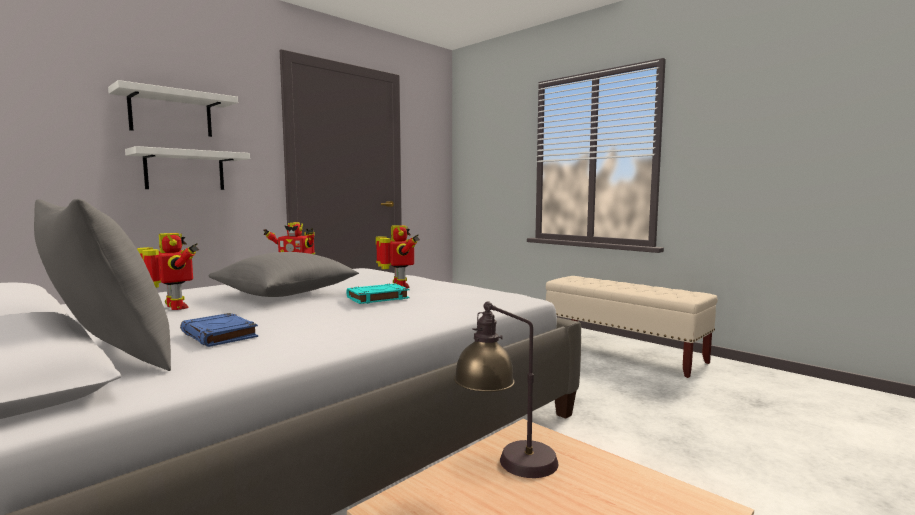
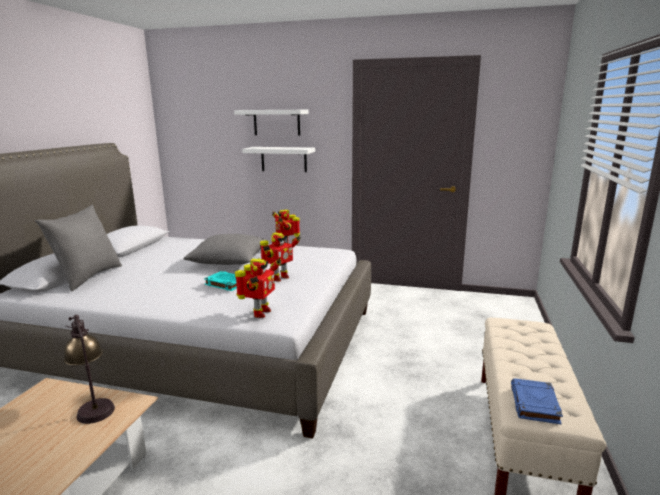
camera: 60 degrees right, 10 degrees up
toy robot [137,233,199,310] -> toy robot moved to [235,258,281,318]
blue book [180,313,258,347] -> blue book moved to [511,378,563,424]

